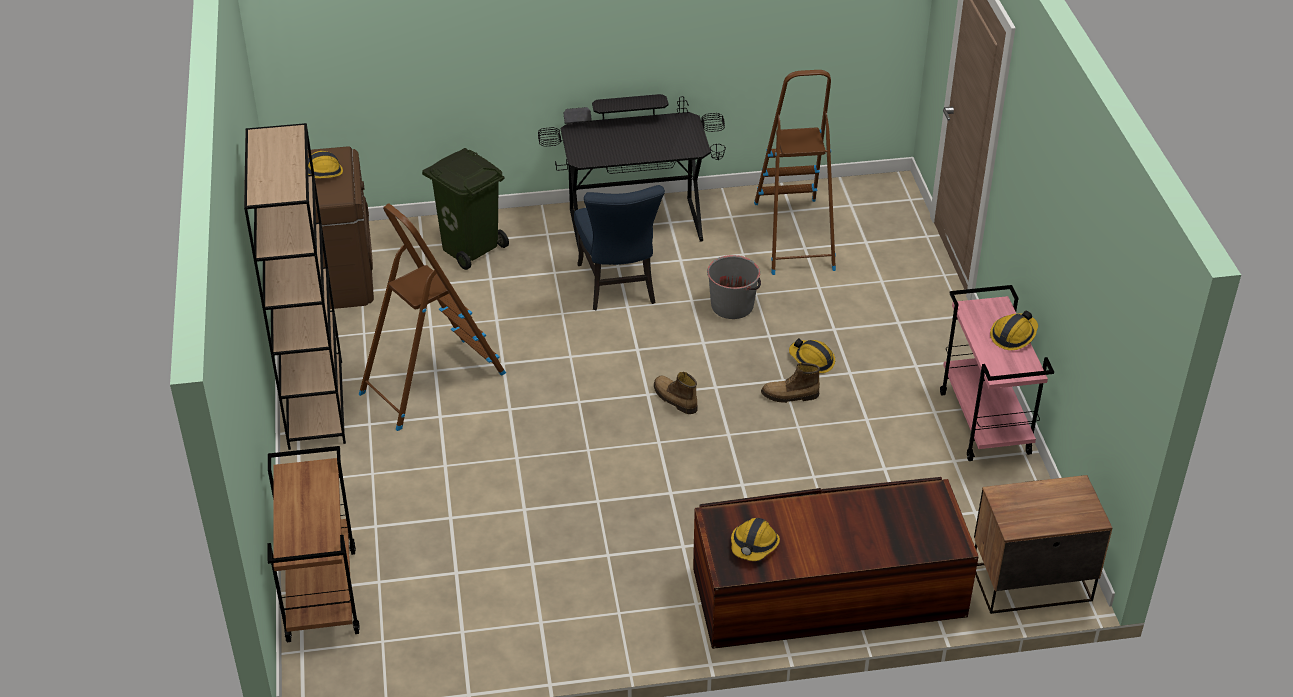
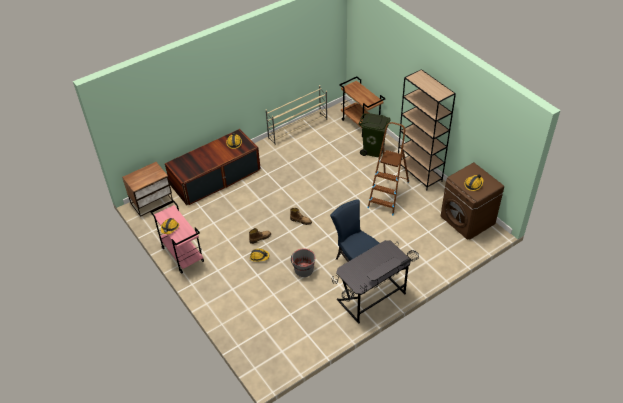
camera: 155 degrees right, 5 degrees up
green trash can [422,148,509,270] -> green trash can moved to [358,113,391,157]
brown step ladder [754,70,836,275] -> none
none -> beige shoe rack [266,85,327,145]

